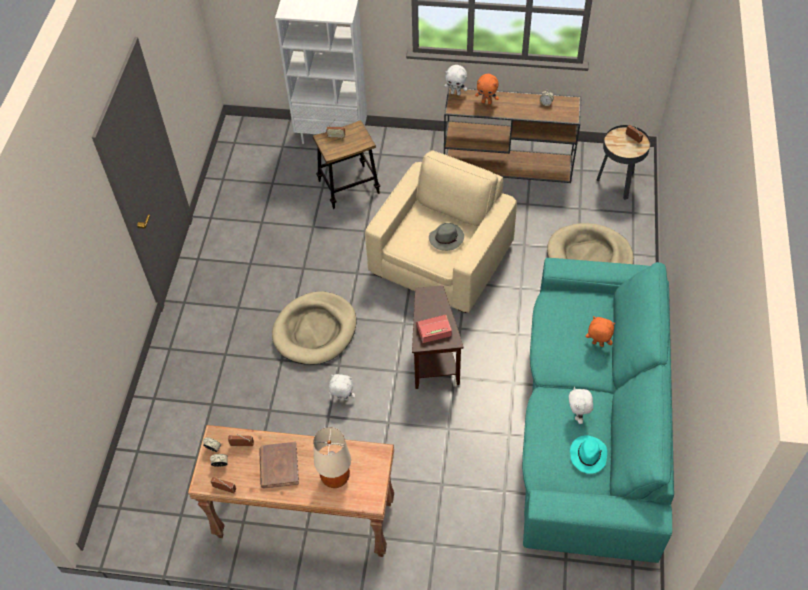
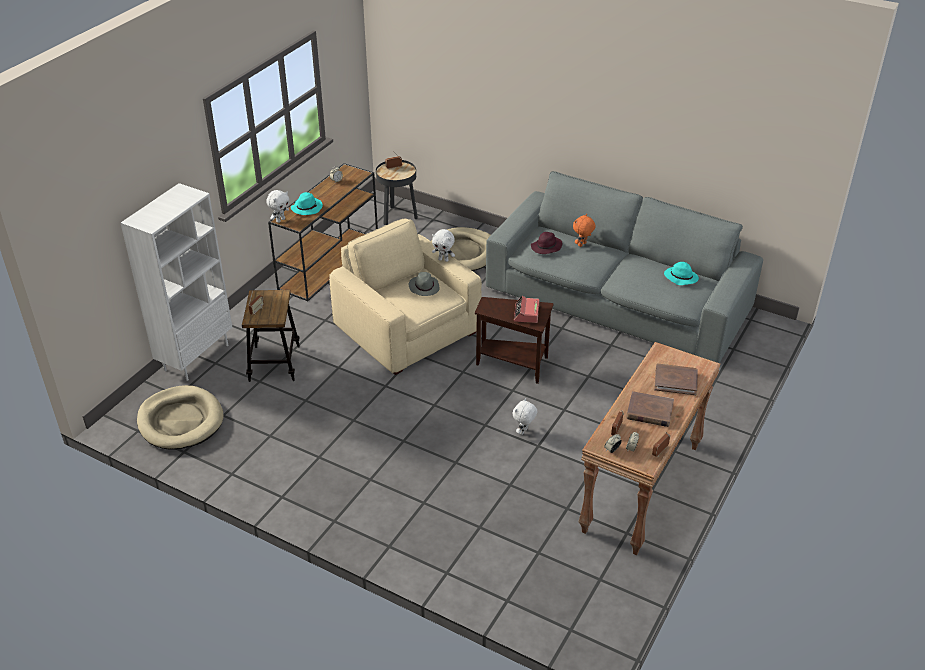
camera: 70 degrees left, 15 degrees down
beige dog bed [272,291,357,365] -> beige dog bed moved to [137,385,224,450]
beige table lamp [313,427,351,488] -> brown book [654,363,698,395]
orange plush toy [475,74,499,104] -> turquoise hat [291,192,323,215]
turquoise sofa [522,258,674,563] -> grey sofa [486,171,763,363]
white plush toy [569,387,593,424] -> white plush toy moved to [432,229,455,262]
none -> purple hat [531,232,563,254]

